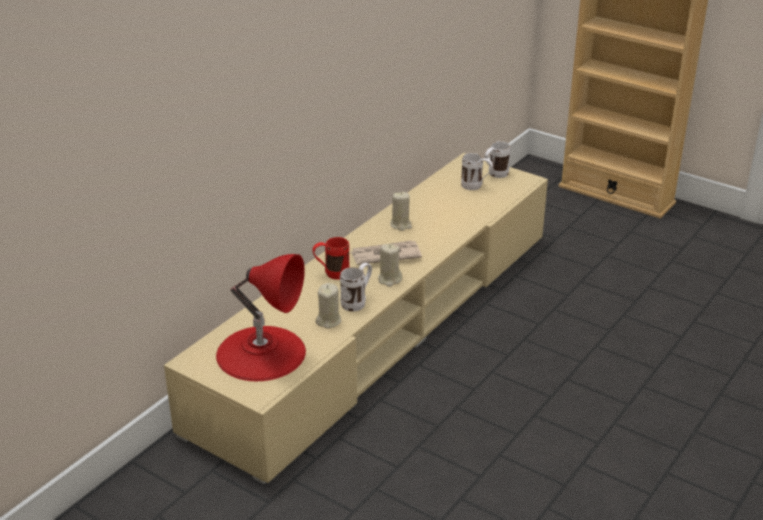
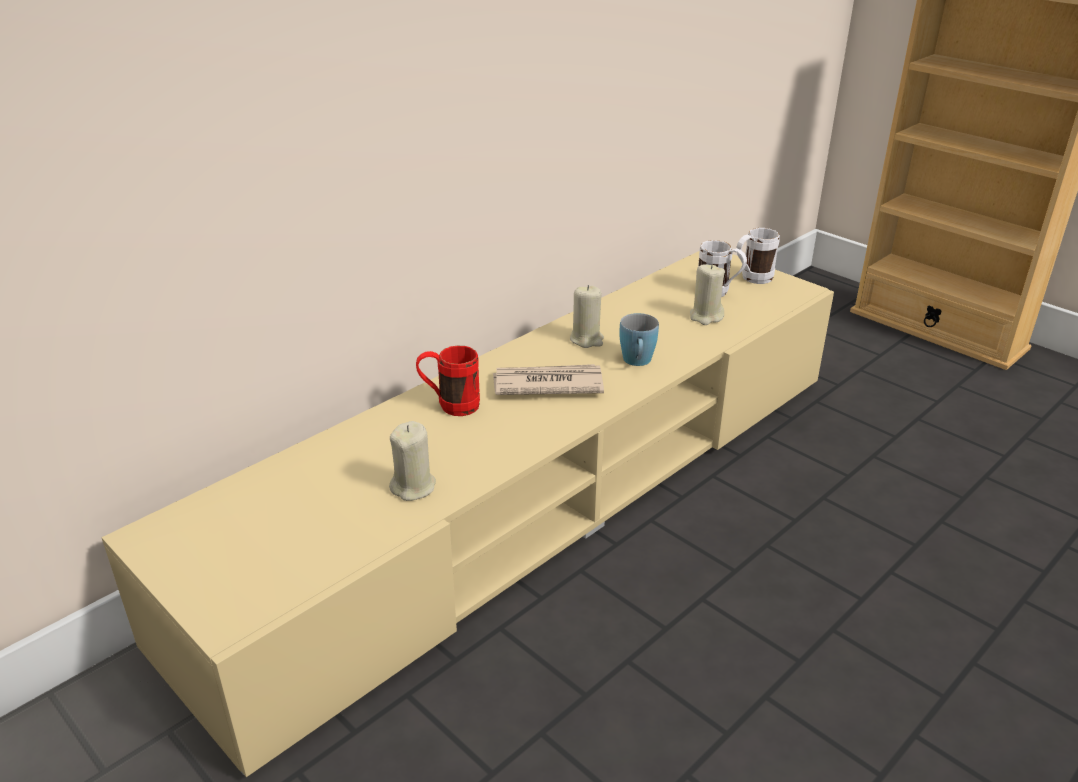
camera: 10 degrees right, 0 degrees up
red table lamp [216,254,306,381] -> none
white mug [340,263,372,311] -> none
beige candle [378,244,402,287] -> beige candle moved to [690,264,725,325]
none -> blue mug [619,313,659,366]

